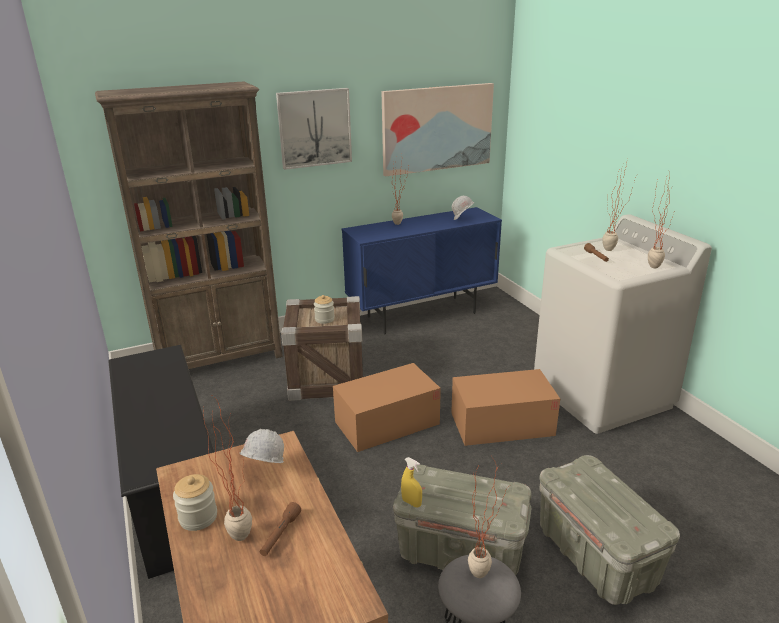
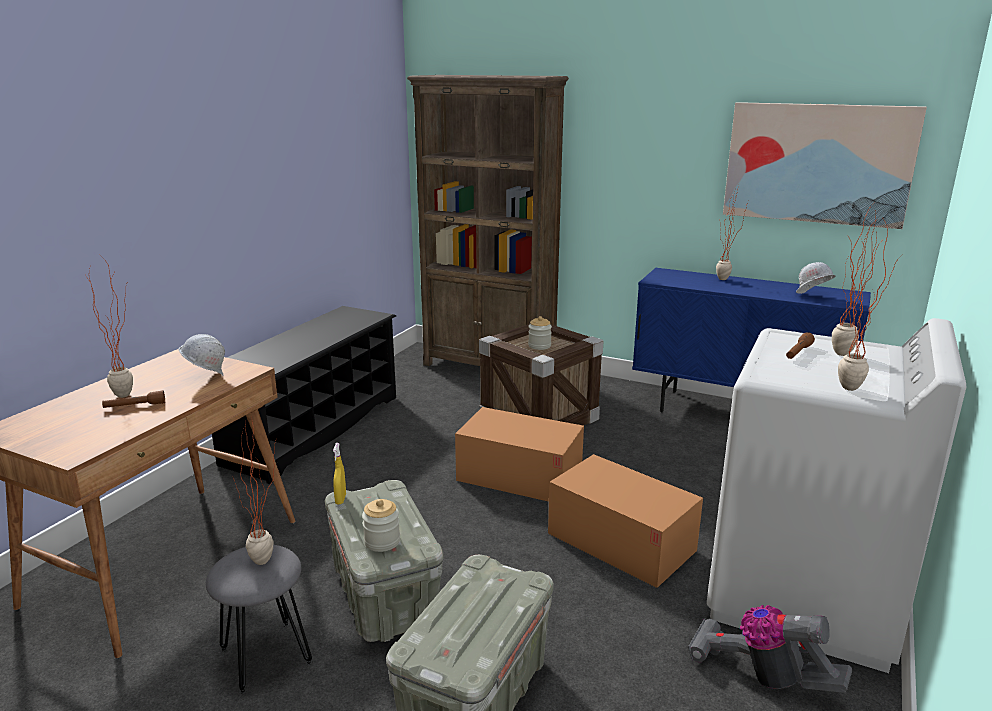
camera: 50 degrees right, 5 degrees down
jar [173,474,217,531] -> jar moved to [362,499,400,552]
picture [276,88,352,170] -> none
none -> vacuum cleaner [688,605,852,693]

